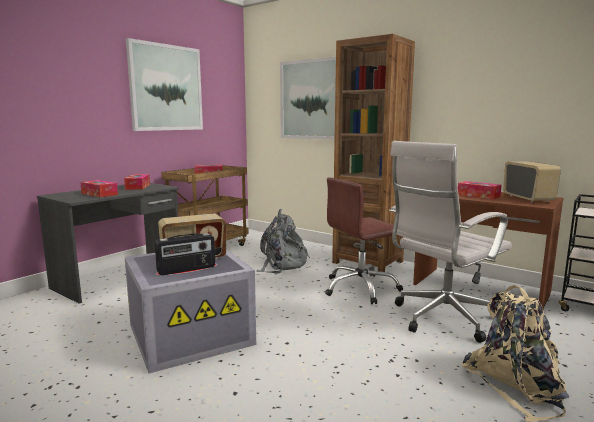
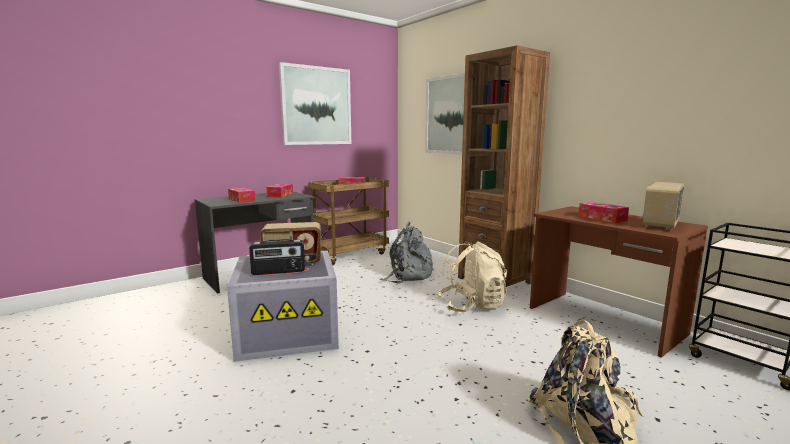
camera: 15 degrees right, 0 degrees up
brown office chair [325,178,403,304] -> beige backpack [437,241,507,312]
white office chair [389,141,512,343] -> none
radio [503,161,561,202] -> radio turned 150 degrees counterclockwise [641,182,684,230]

